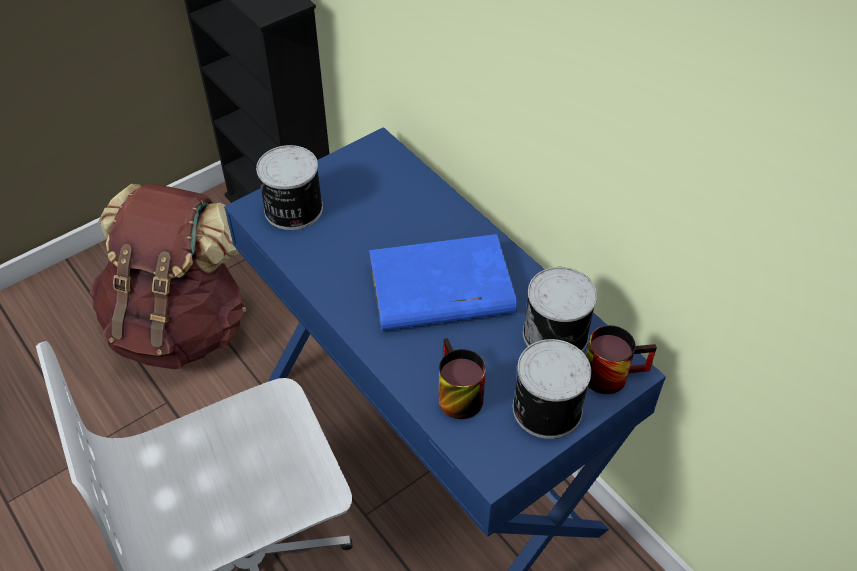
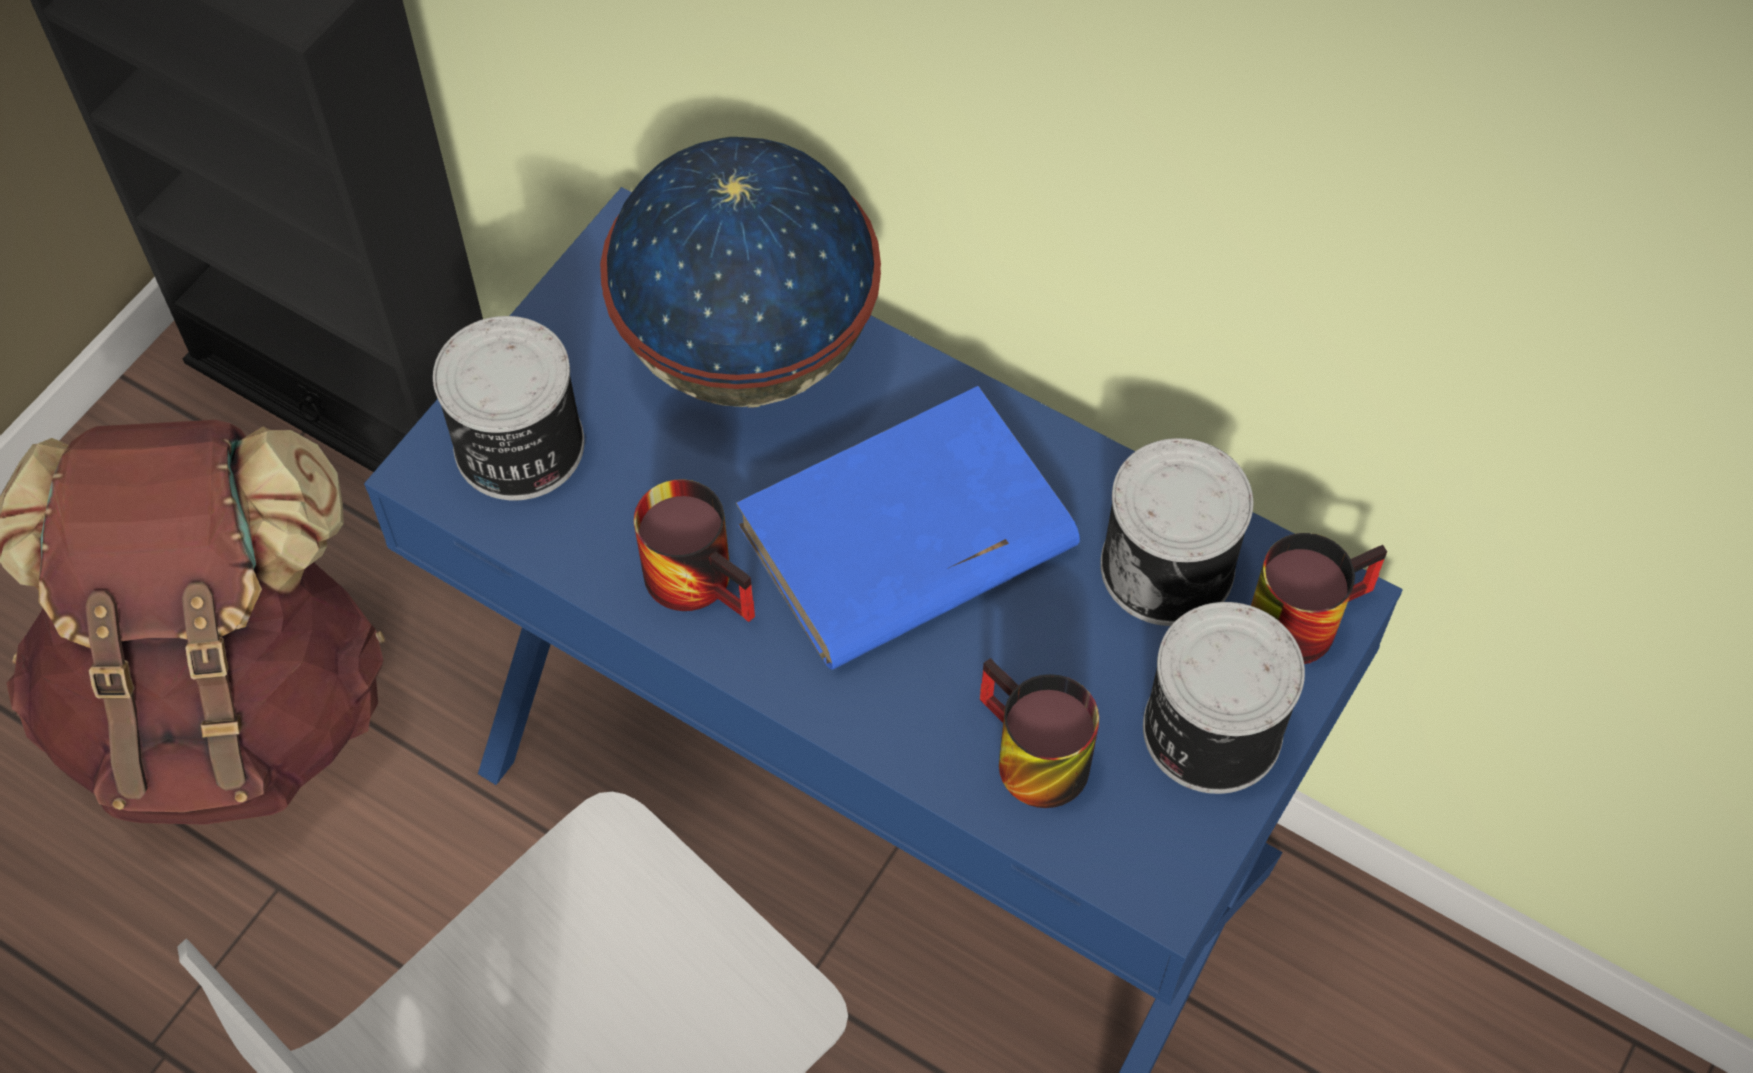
camera: 20 degrees left, 10 degrees up
none -> globe [600,137,881,408]
none -> mug [634,479,755,622]

